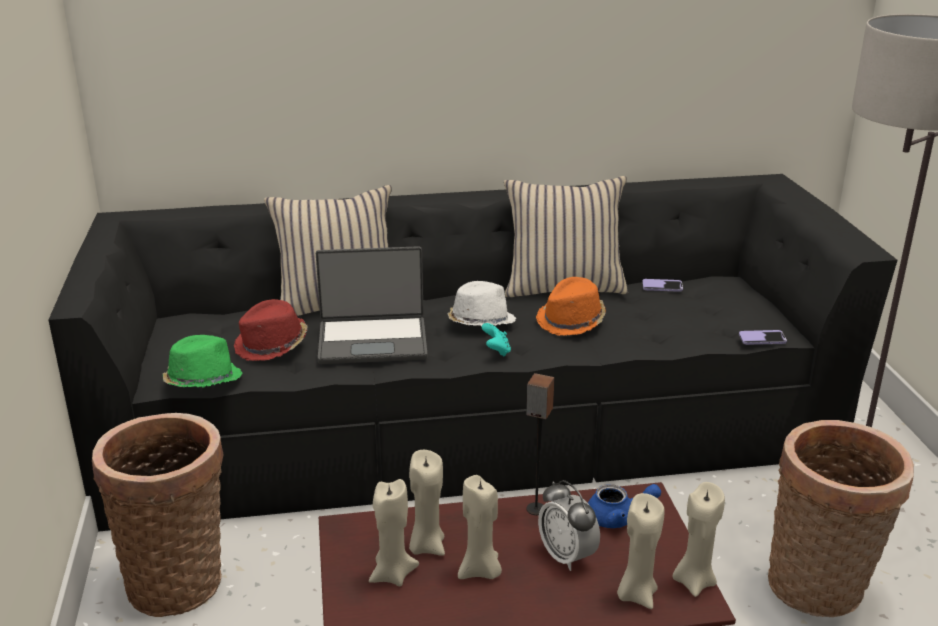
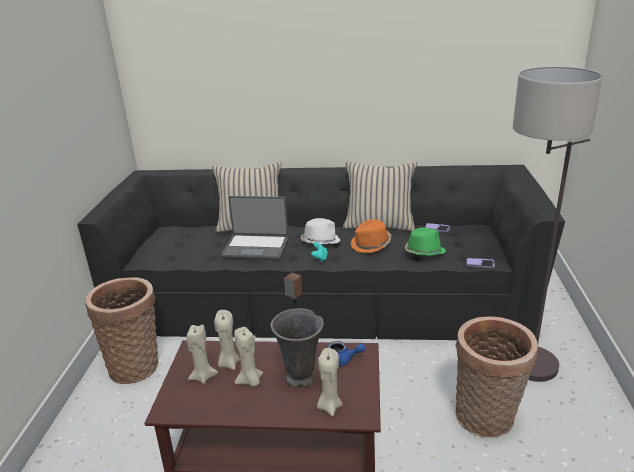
camera: 15 degrees right, 0 degrees up
green hat [163,335,243,388] -> green hat moved to [404,228,446,256]
red hat [234,299,307,361] -> none
alarm clock [538,480,600,571] -> grey vase [271,308,324,388]
beige candle [672,482,725,597] -> none

